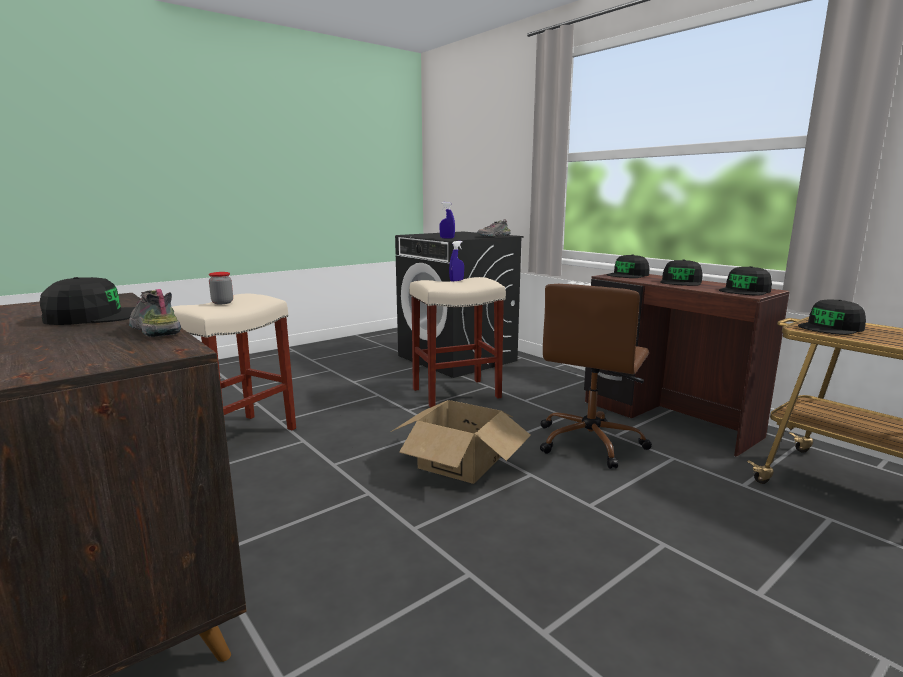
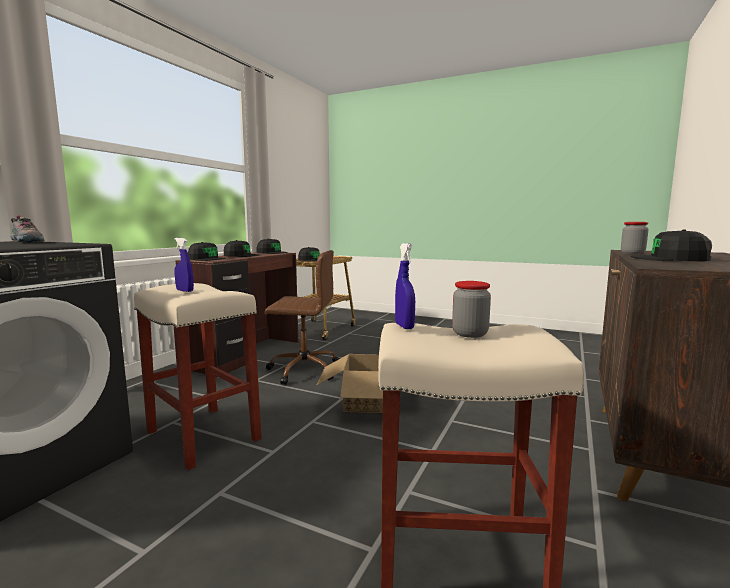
camera: 115 degrees left, 5 degrees down
shoe [129,289,181,337] -> jar [621,222,649,254]
blue spray bottle [439,202,455,239] -> blue spray bottle moved to [395,243,415,329]

